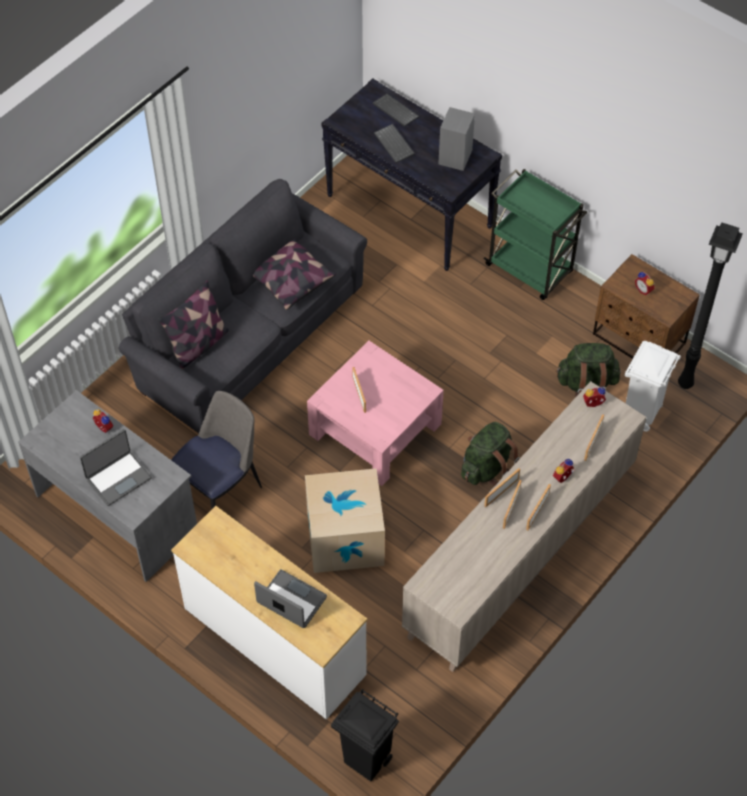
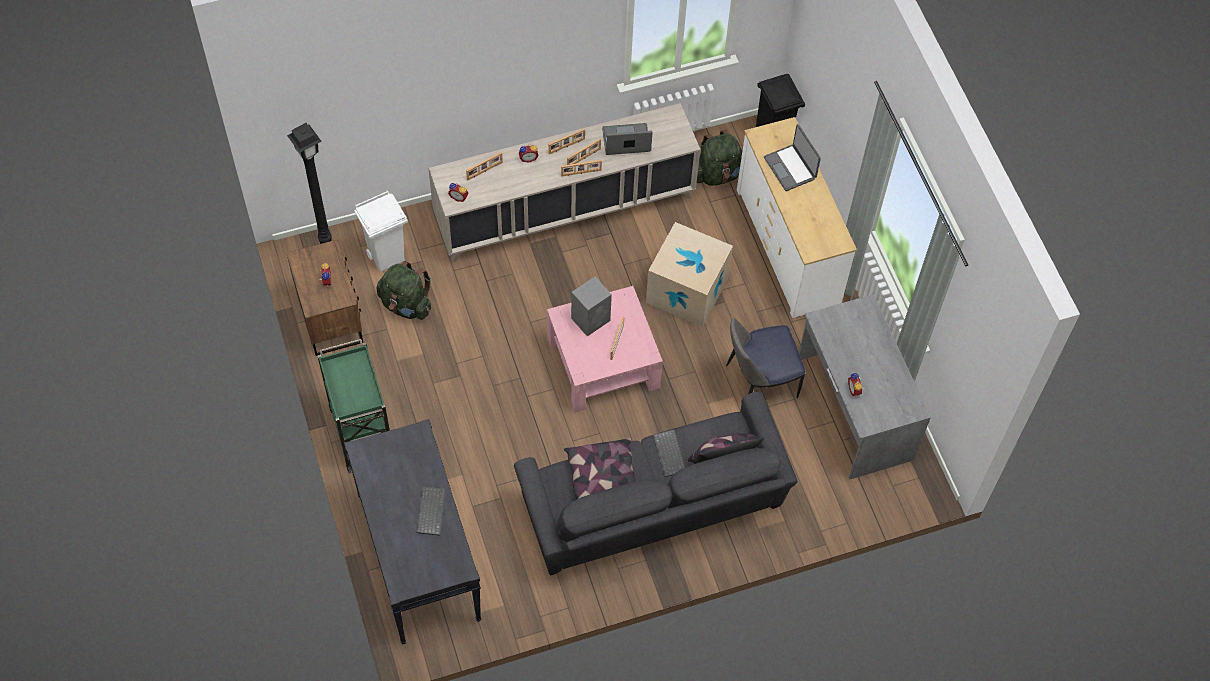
camera: 150 degrees left, 5 degrees up
laptop [80,429,152,506] -> laptop moved to [602,123,653,155]
keyboard [372,94,419,127] -> keyboard moved to [653,429,685,477]
grey speaker [438,107,475,171] -> grey speaker moved to [571,277,612,336]
green backpack [461,422,520,486] -> green backpack moved to [697,130,743,186]

